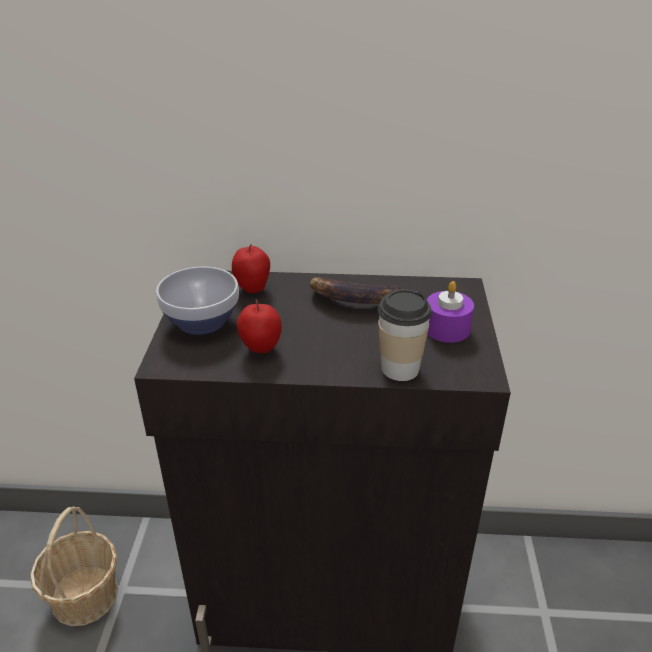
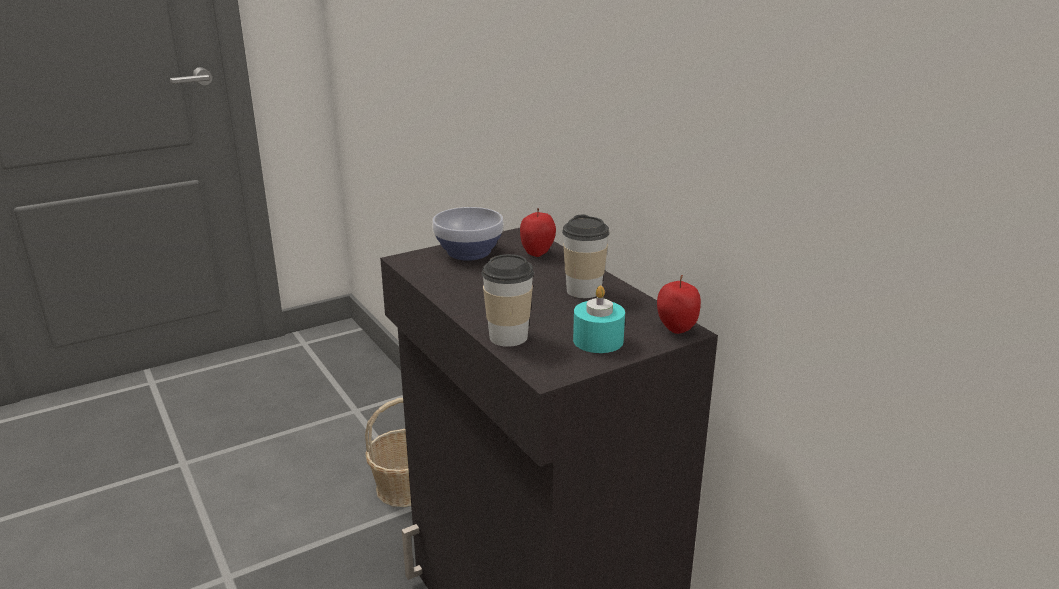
camera: 55 degrees right, 10 degrees down
apple [237,299,282,353] -> apple moved to [657,275,701,334]
banana [309,276,404,304] -> cup [562,214,609,298]
purple candle [427,281,474,343] -> turquoise candle [573,286,625,353]

